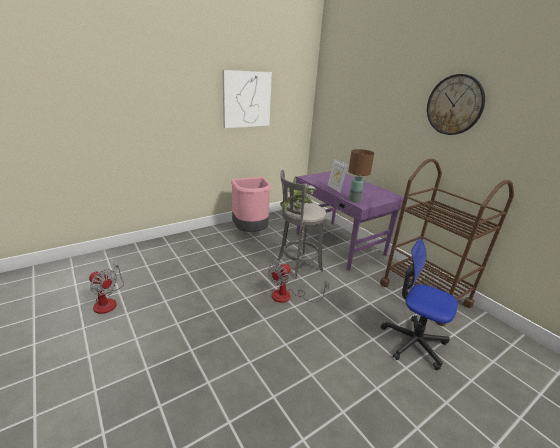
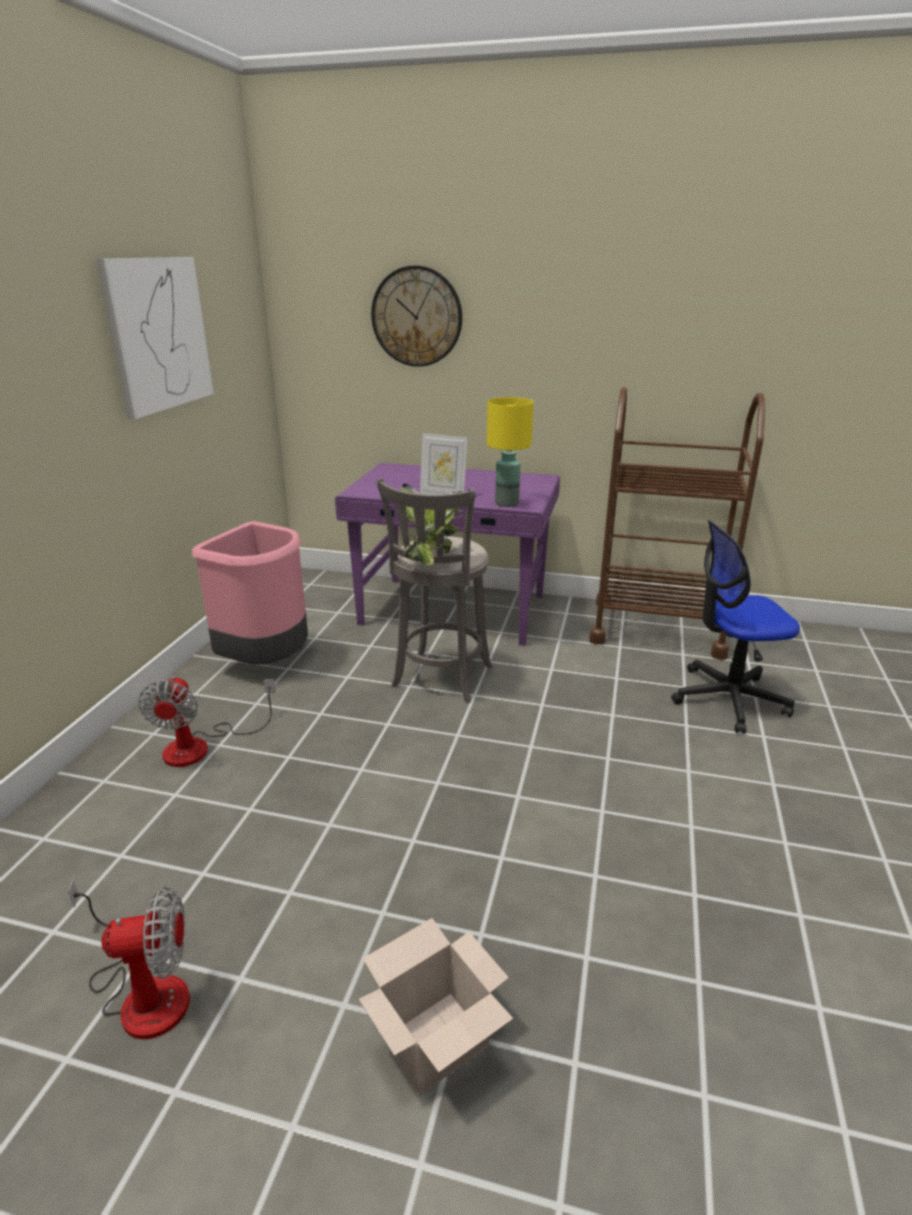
camera: 40 degrees left, 0 degrees up
fan [268,263,329,303] -> fan moved to [138,676,276,767]
brown table lamp [348,149,374,202] -> yellow table lamp [487,397,533,507]
wall clock [427,74,485,135] -> wall clock moved to [371,265,462,367]
none -> cardboard box [359,918,513,1096]

